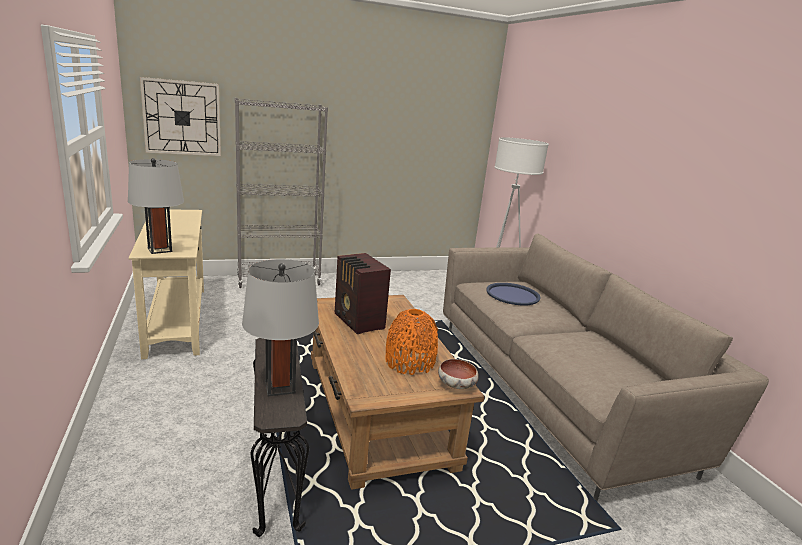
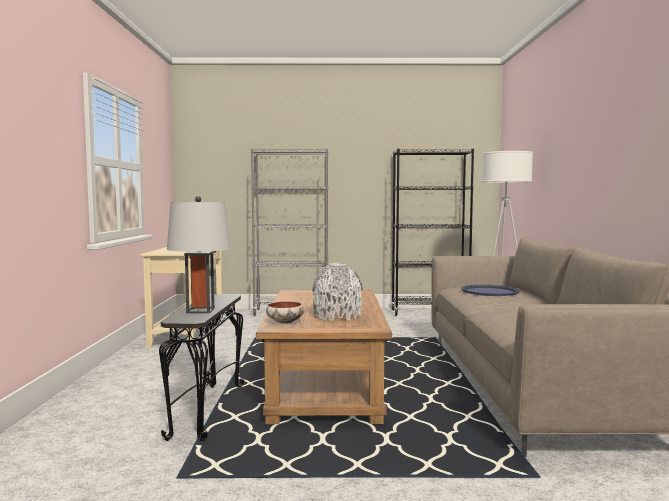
camera: 20 degrees right, 15 degrees down
grey table lamp [128,158,184,254] -> none
wall clock [140,77,221,156] -> none
radio [335,253,391,334] -> none
orange vase [385,309,438,375] -> grey vase [312,263,363,321]
bowl [438,359,479,389] -> bowl moved to [266,301,304,324]
none -> black bookcase [391,149,474,316]

